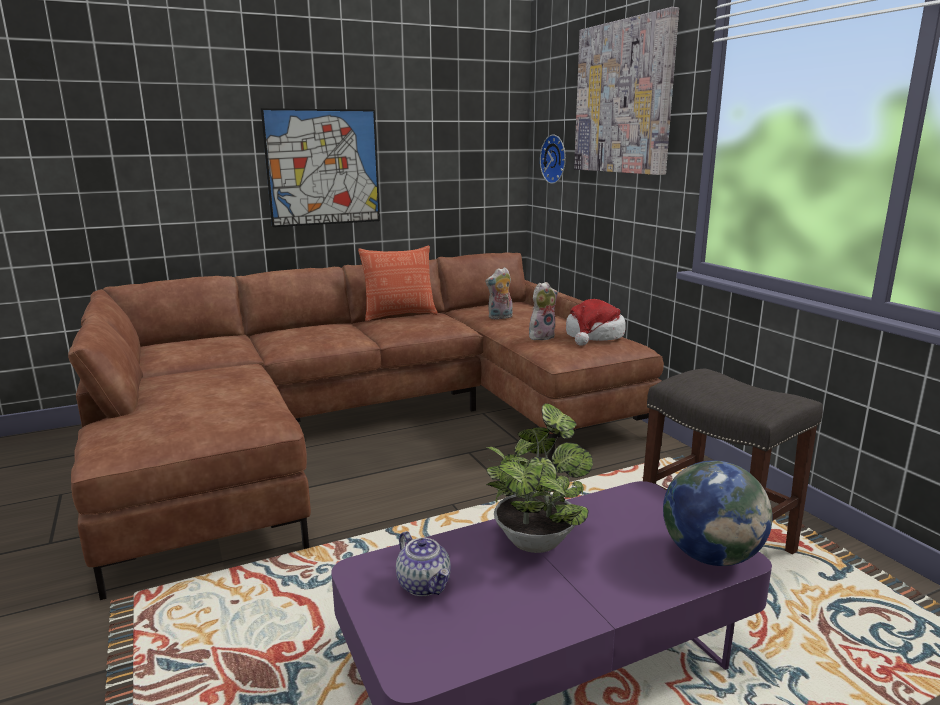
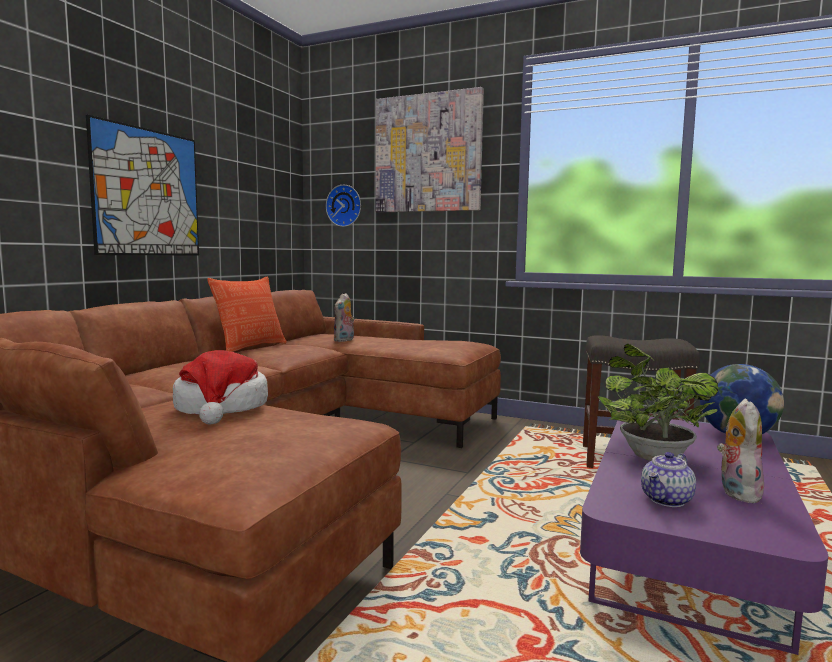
camera: 40 degrees left, 10 degrees down
teapot [396,531,451,596] -> teapot turned 120 degrees clockwise [641,452,696,507]
plush toy [529,282,558,340] -> plush toy moved to [717,399,764,503]
hat [566,299,626,346] -> hat moved to [173,350,268,424]

